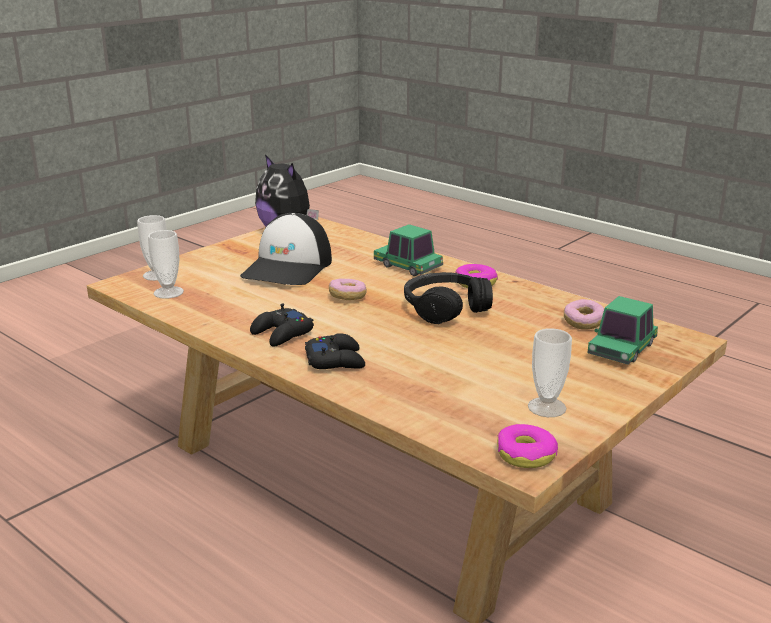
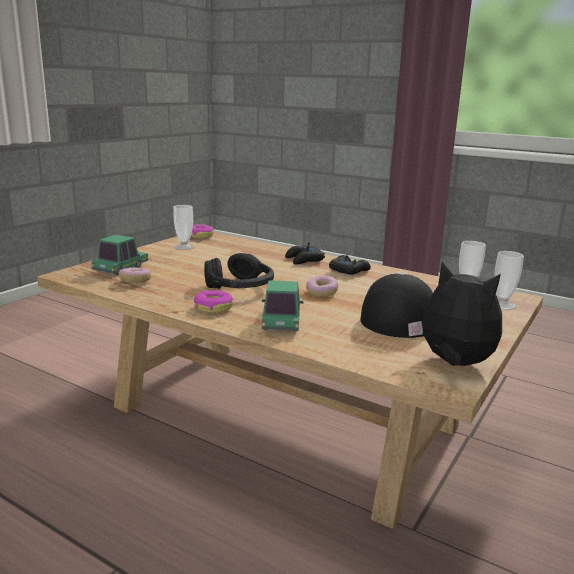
camera: 170 degrees right, 5 degrees down
toy car [374,224,443,276] -> toy car turned 120 degrees counterclockwise [262,280,304,331]

